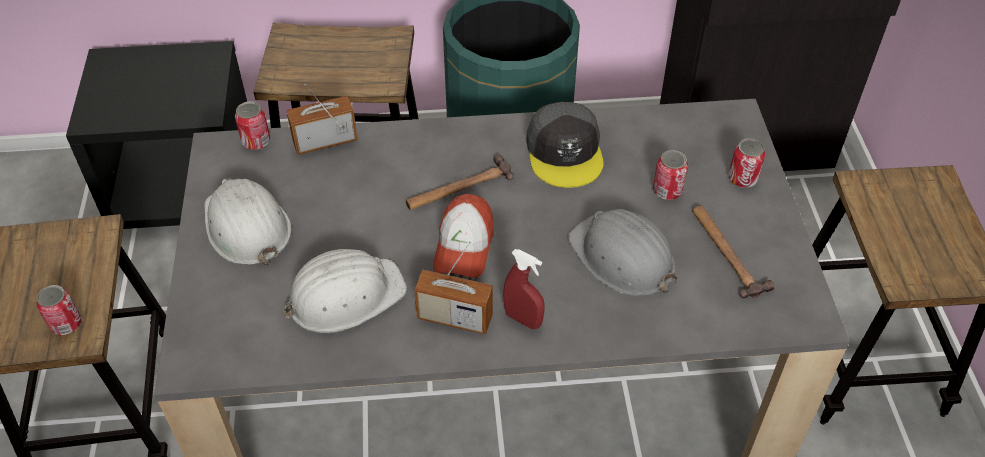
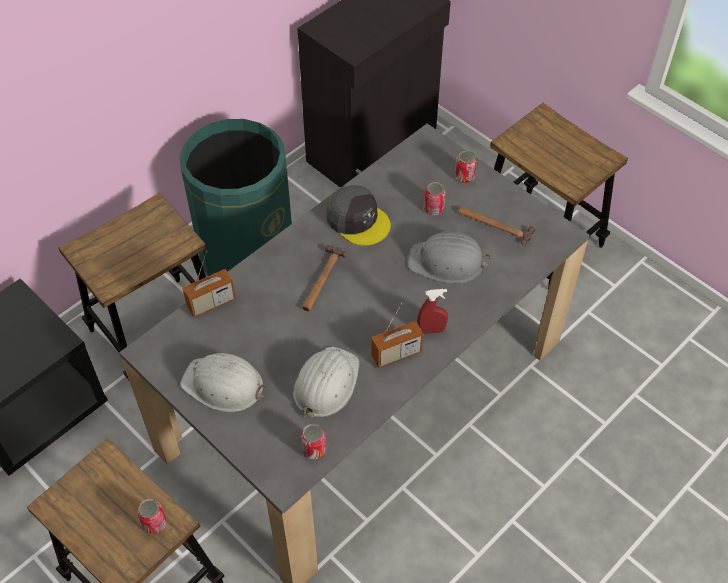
camera: 40 degrees left, 5 degrees up
can [235,101,270,150] -> can moved to [301,424,326,460]
radio [286,83,358,155] -> radio turned 150 degrees counterclockwise [182,250,236,318]
cap [433,194,494,278] -> none

